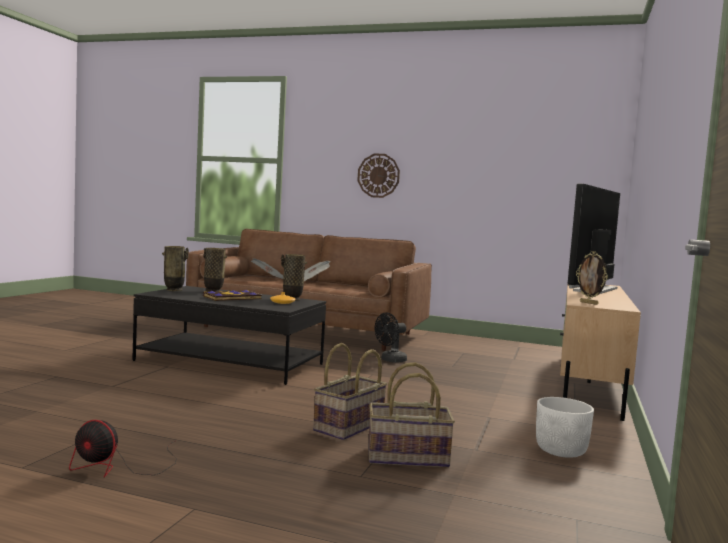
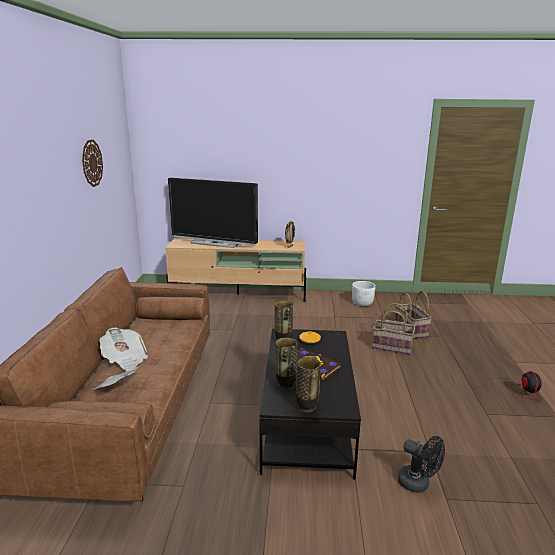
camera: 105 degrees left, 15 degrees up
wall clock [357,153,400,198] -> wall clock moved to [82,139,103,187]
black fan [375,312,407,363] -> black fan moved to [398,436,445,493]

